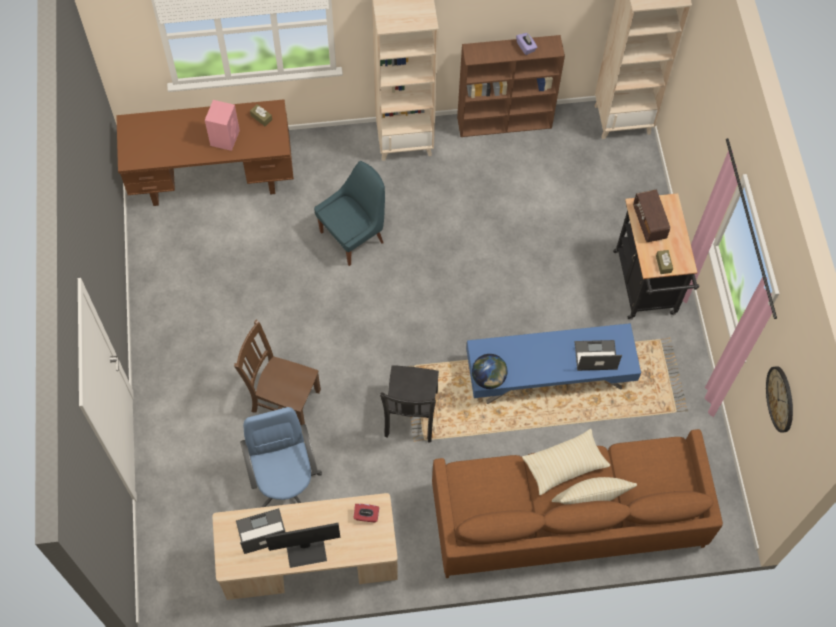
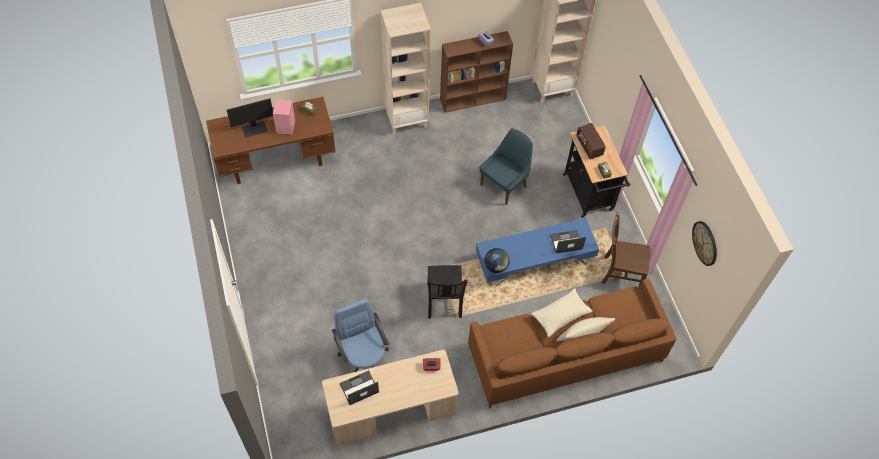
camera: 10 degrees left, 5 degrees down
brown chair [234,320,321,425] -> brown chair moved to [601,213,650,287]
monitor [265,523,340,568] -> monitor moved to [227,98,273,138]
blue chair [314,161,385,266] -> blue chair moved to [480,128,533,205]

